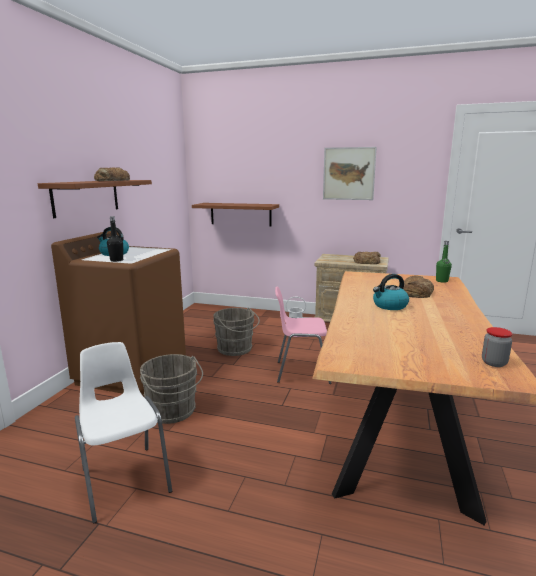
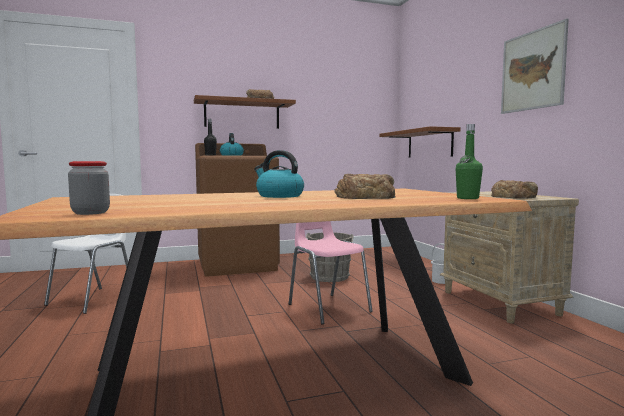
camera: 55 degrees right, 10 degrees down
grey bucket [140,354,203,424] -> none

